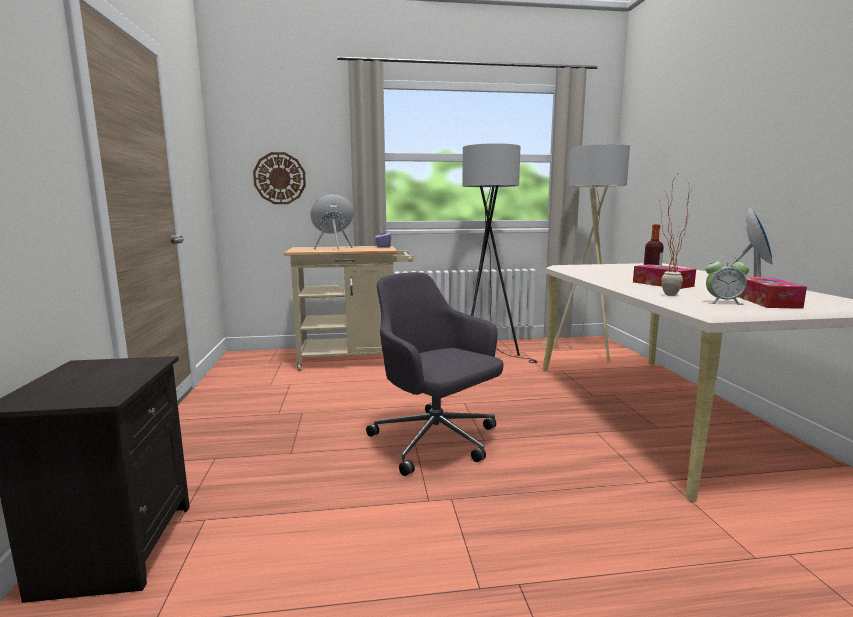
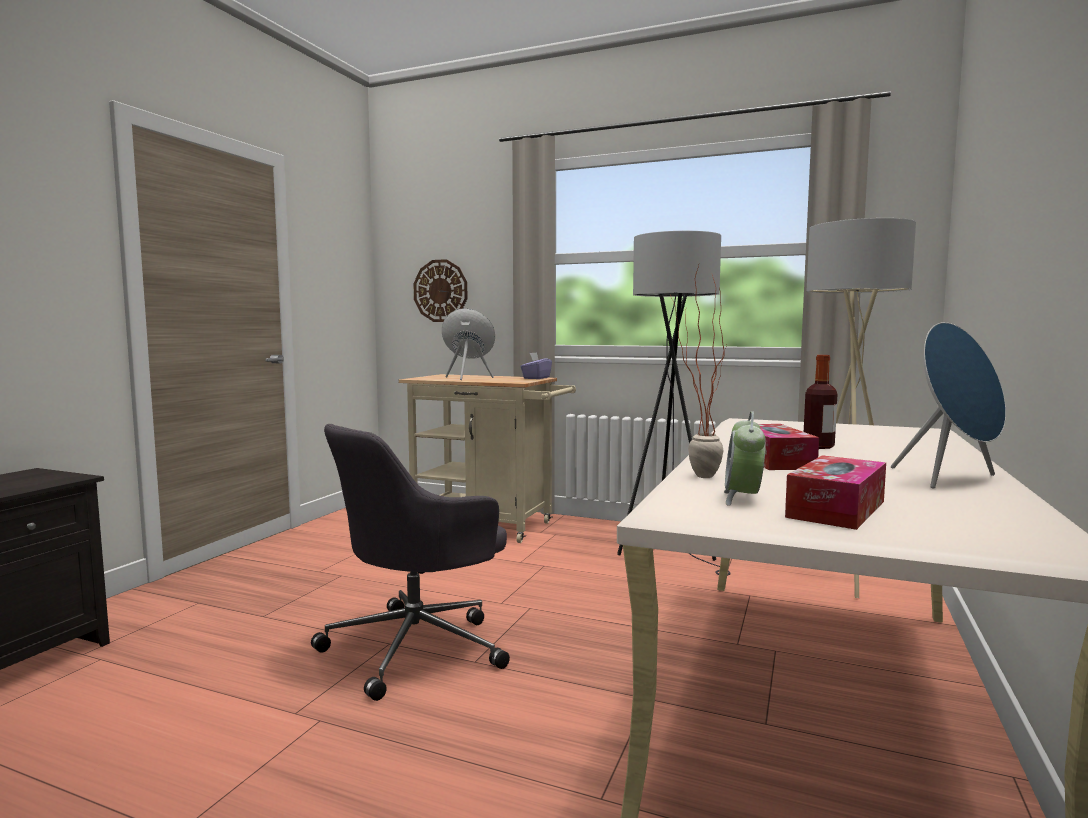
camera: 30 degrees right, 5 degrees down
grey office chair [366,272,503,476] -> grey office chair turned 120 degrees counterclockwise [311,424,510,701]
alarm clock [706,256,749,305] -> alarm clock turned 60 degrees clockwise [724,411,766,506]

